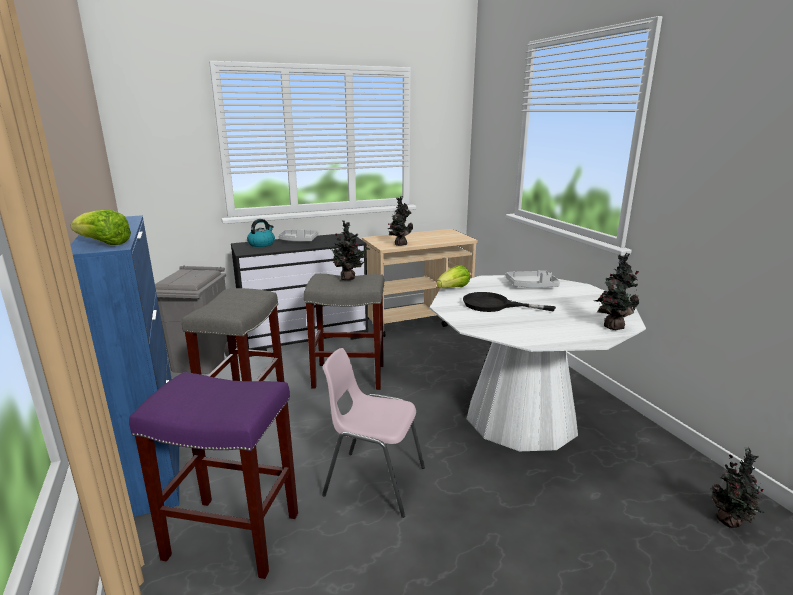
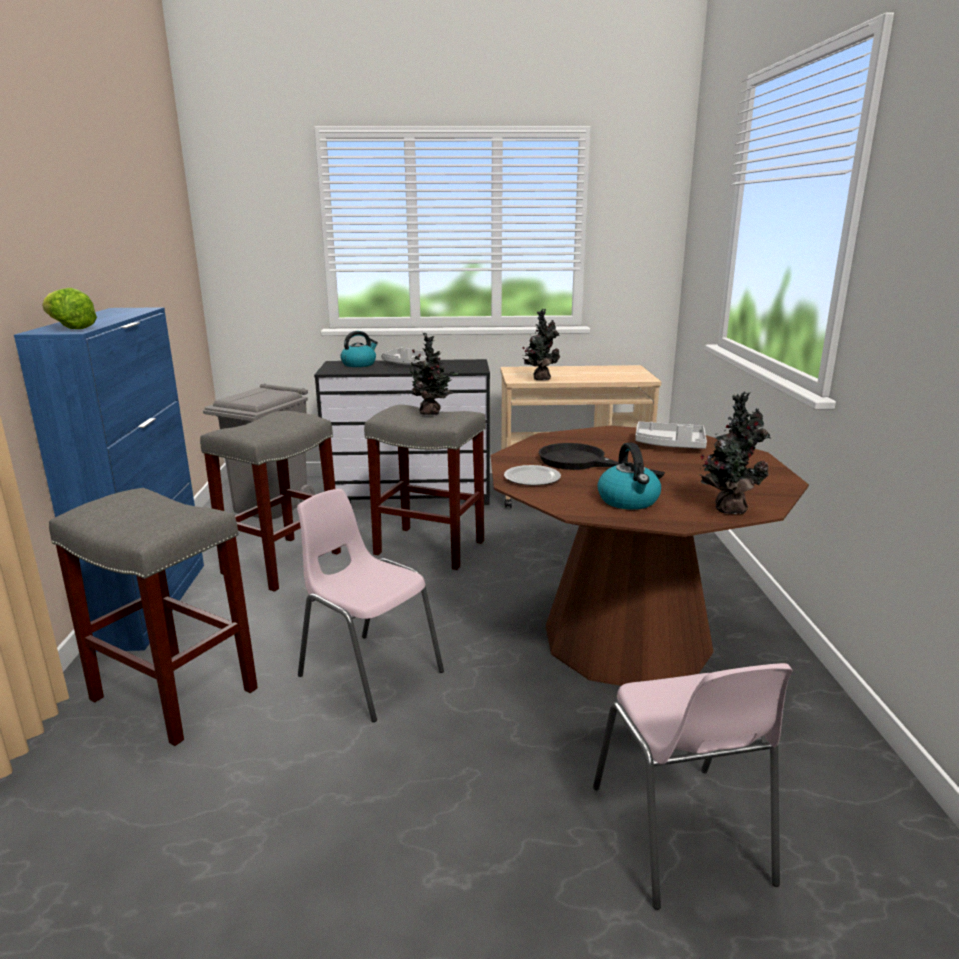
camera: 20 degrees right, 0 degrees up
purple stool [129,372,298,579] -> grey stool [49,488,258,746]
white dining table [430,275,646,451] -> brown dining table [491,426,809,686]
lettuce [436,265,470,288] -> none
potted plant [711,447,765,528] -> none
none -> plate [504,465,561,485]
none -> pink chair [593,663,793,910]
none -> kettle [598,443,661,510]

